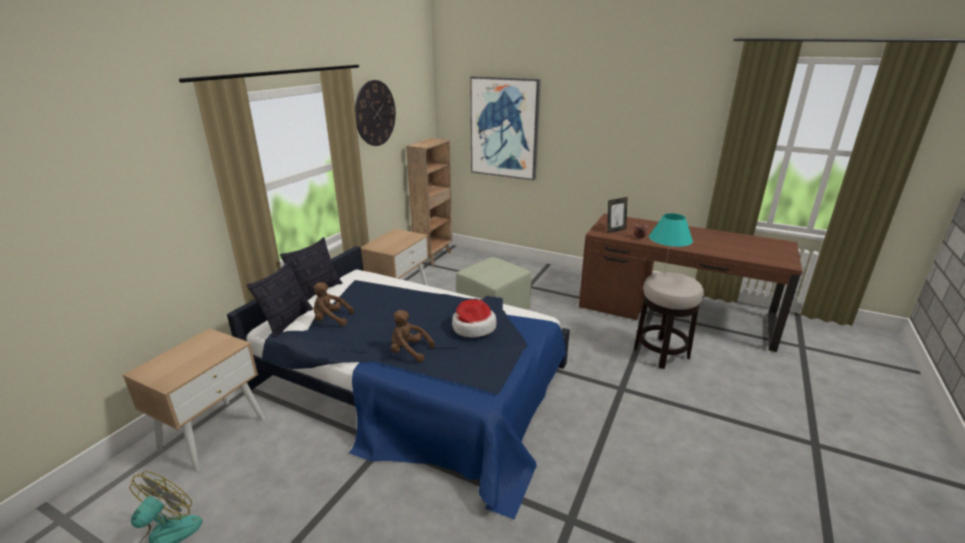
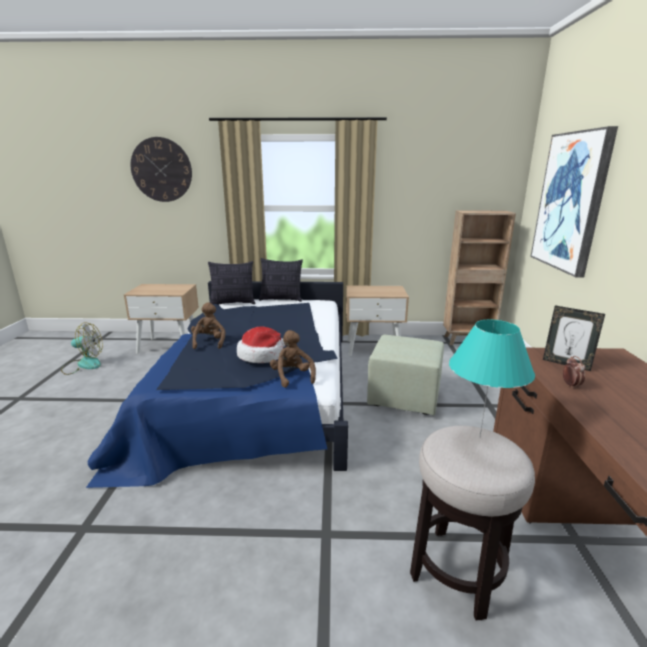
camera: 65 degrees right, 5 degrees down
brown plush toy [312,282,354,326] -> brown plush toy moved to [270,330,316,388]
wall clock [355,80,396,146] -> wall clock moved to [131,137,192,202]

